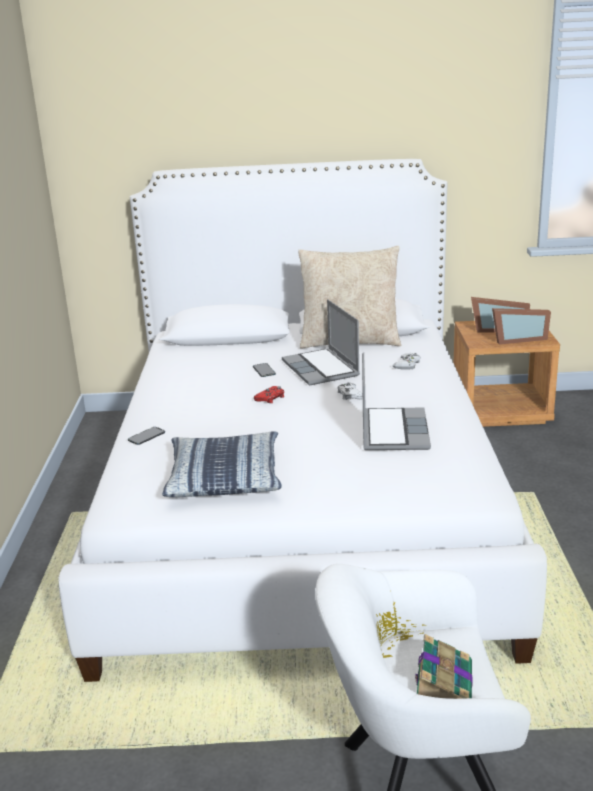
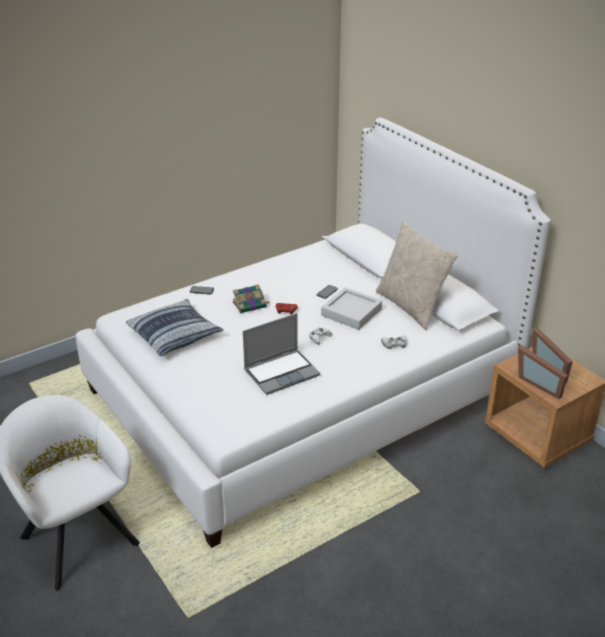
camera: 55 degrees right, 10 degrees up
laptop [282,299,360,386] -> grey tray [321,287,382,330]
book [415,634,473,699] -> book moved to [233,284,269,313]

